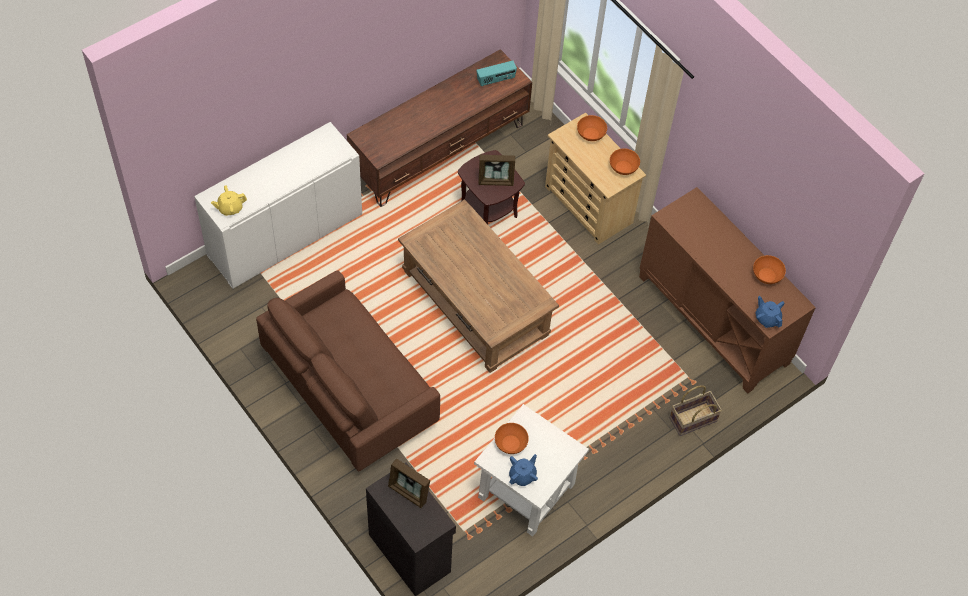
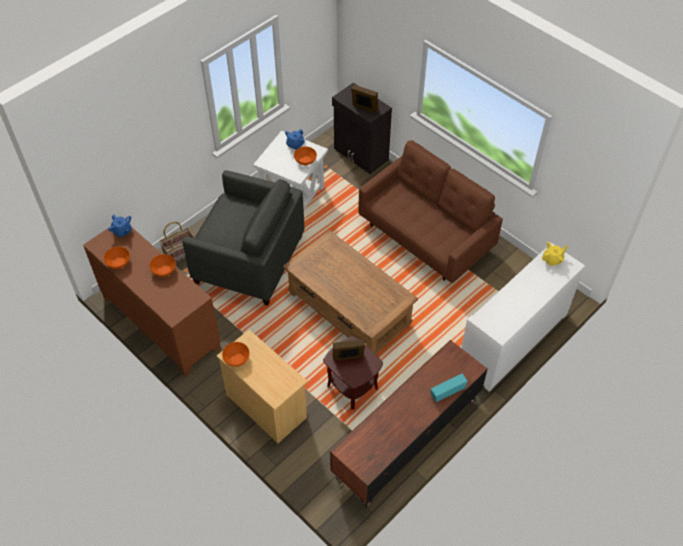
camera: 175 degrees right, 5 degrees down
radio [476,61,517,86] -> radio moved to [431,374,468,402]
orange bowl [577,115,607,141] -> orange bowl moved to [149,254,176,277]
none -> grey armchair [182,170,304,306]

